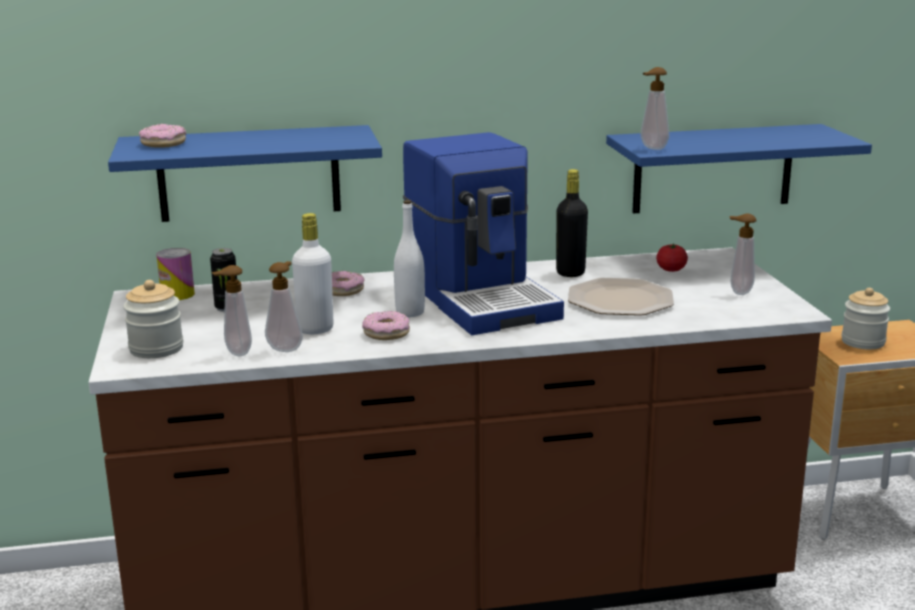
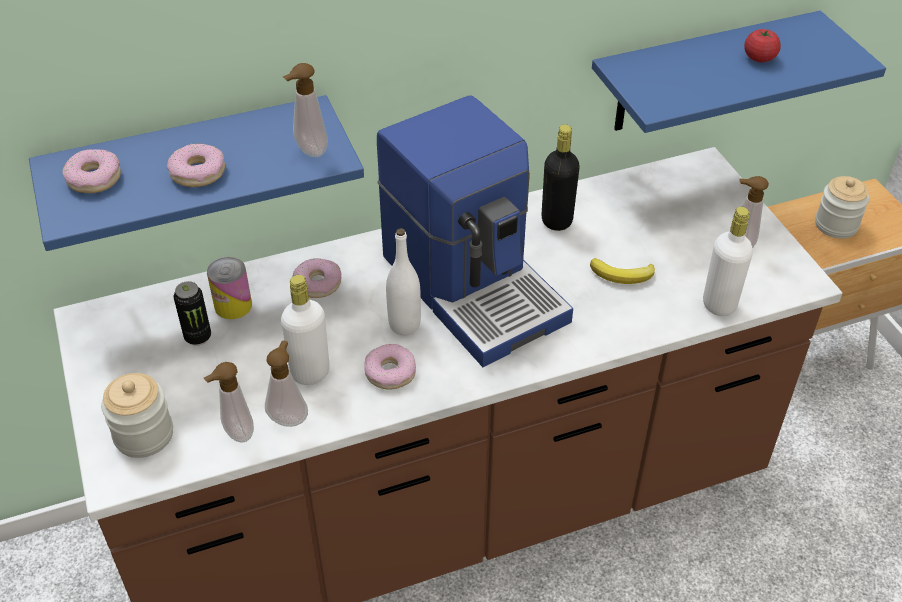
camera: 10 degrees left, 25 degrees up
can [157,248,195,300] -> can moved to [207,257,252,319]
plate [568,278,674,316] -> banana [590,258,655,284]
soap dispenser [641,67,669,150] -> soap dispenser moved to [283,63,328,157]
tomato [656,244,688,272] -> tomato moved to [744,29,781,62]
none -> donut [167,143,225,187]
none -> white bottle [703,207,753,316]

